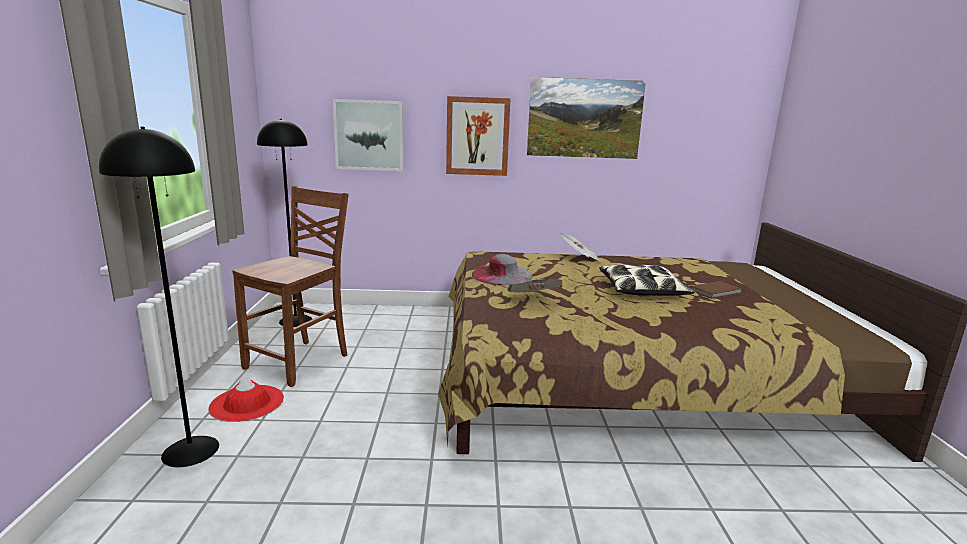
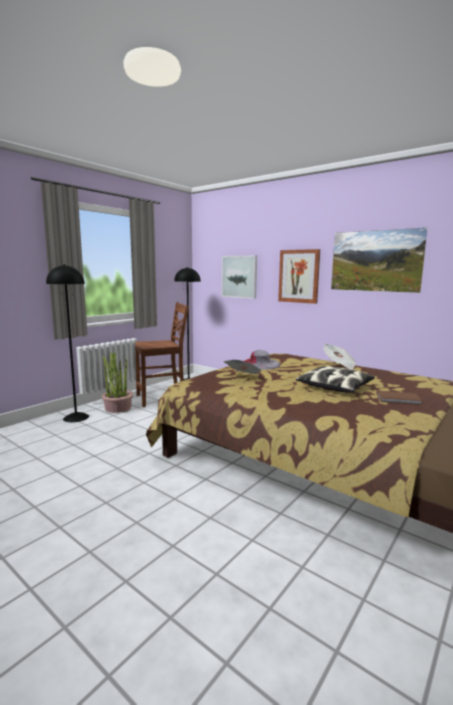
camera: 40 degrees right, 5 degrees down
red hat [208,378,284,422] -> potted plant [102,352,133,413]

